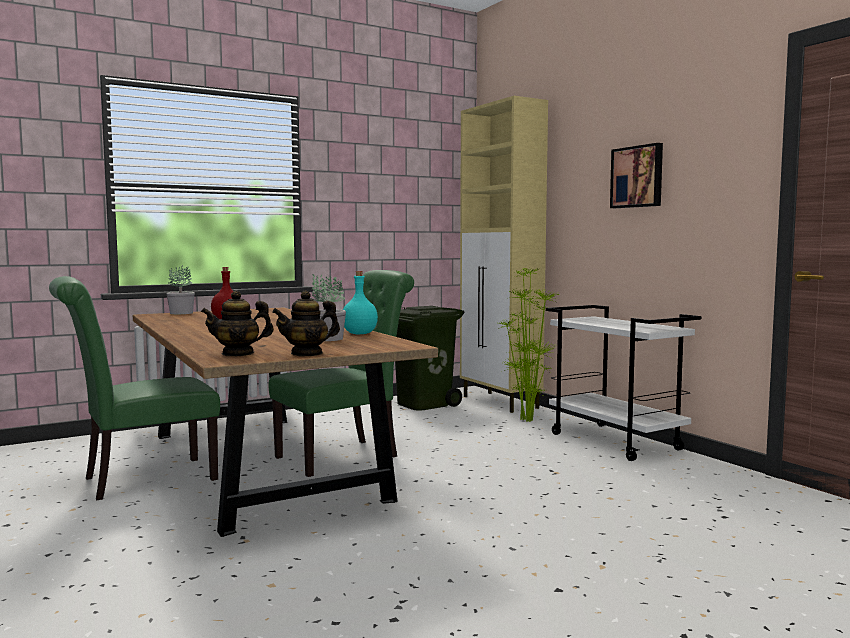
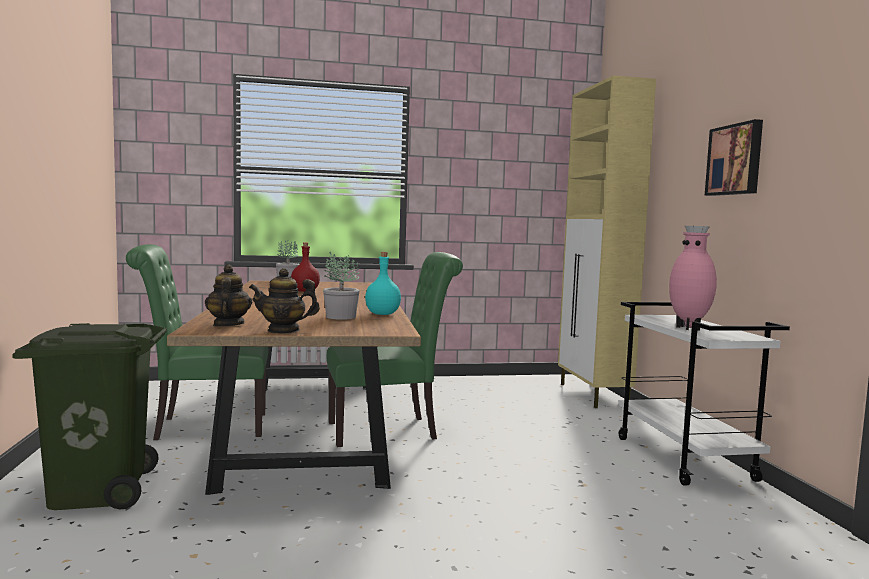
camera: 20 degrees right, 0 degrees up
teapot [201,290,274,356] -> teapot turned 75 degrees clockwise [205,264,252,326]
green trash can [395,306,464,411] -> green trash can moved to [12,323,167,510]
potted plant [498,268,559,422] -> none
none -> pink vase [669,226,717,331]

